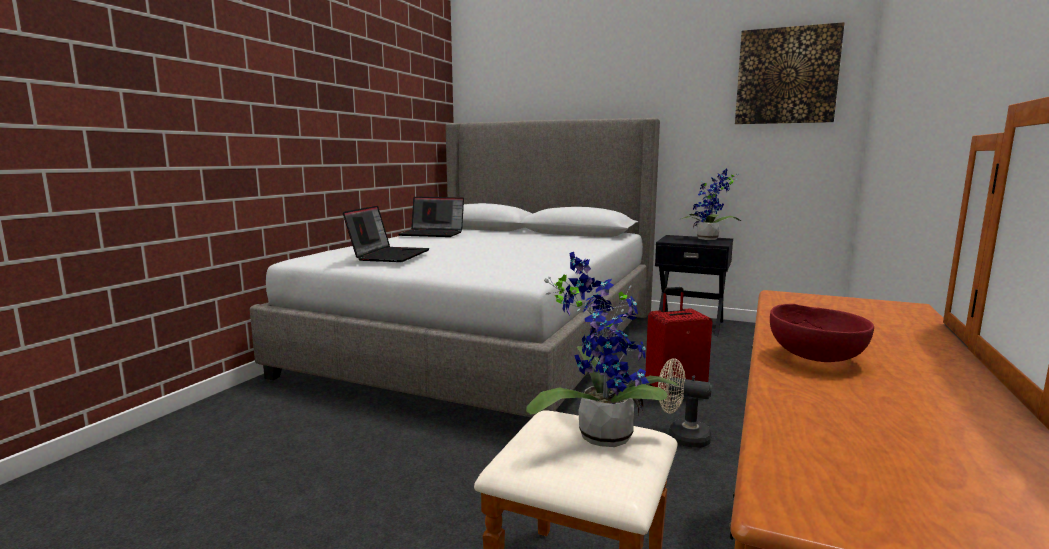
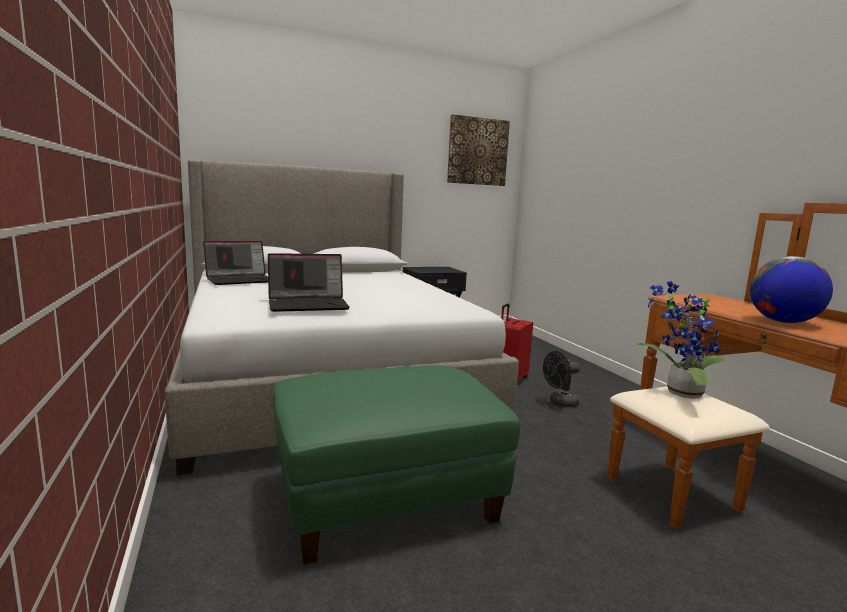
camera: 45 degrees left, 0 degrees up
laptop [343,206,430,262] -> laptop turned 105 degrees clockwise [268,253,350,312]
beige fan [658,358,712,448] -> black fan [543,351,580,407]
potted plant [679,169,741,240] -> none
red bowl [770,304,874,362] -> globe [750,256,833,323]
none -> green ottoman [273,365,520,565]

